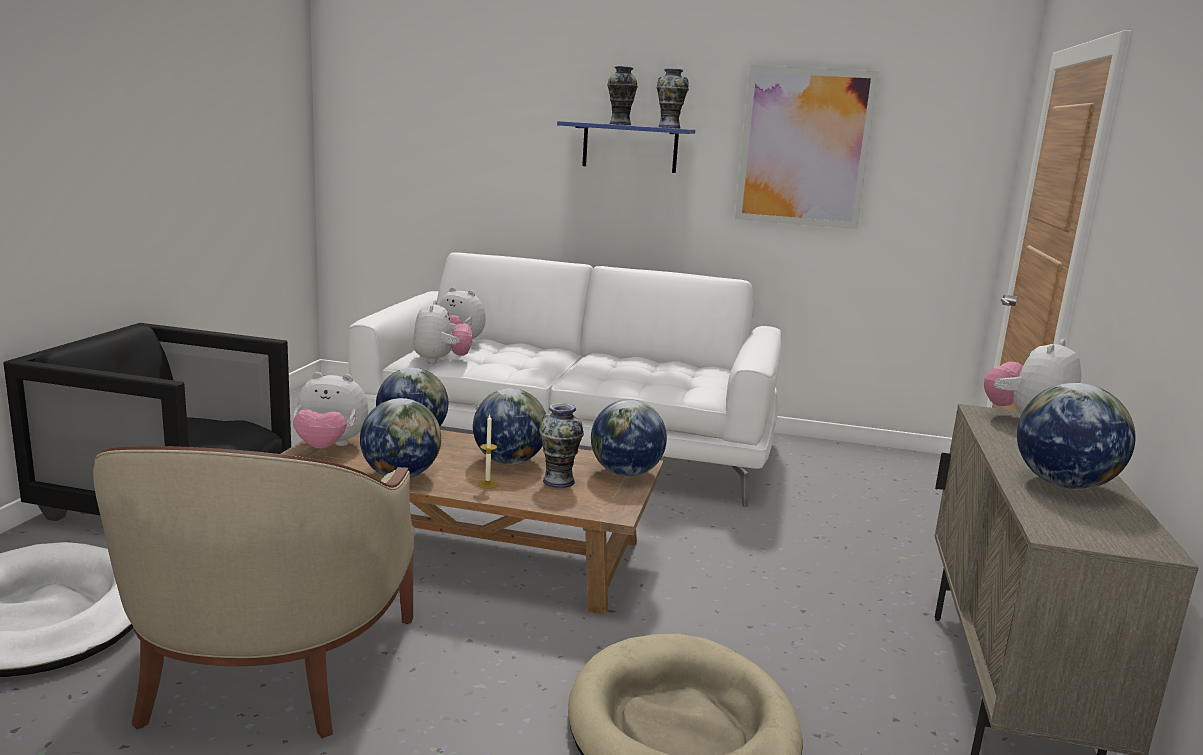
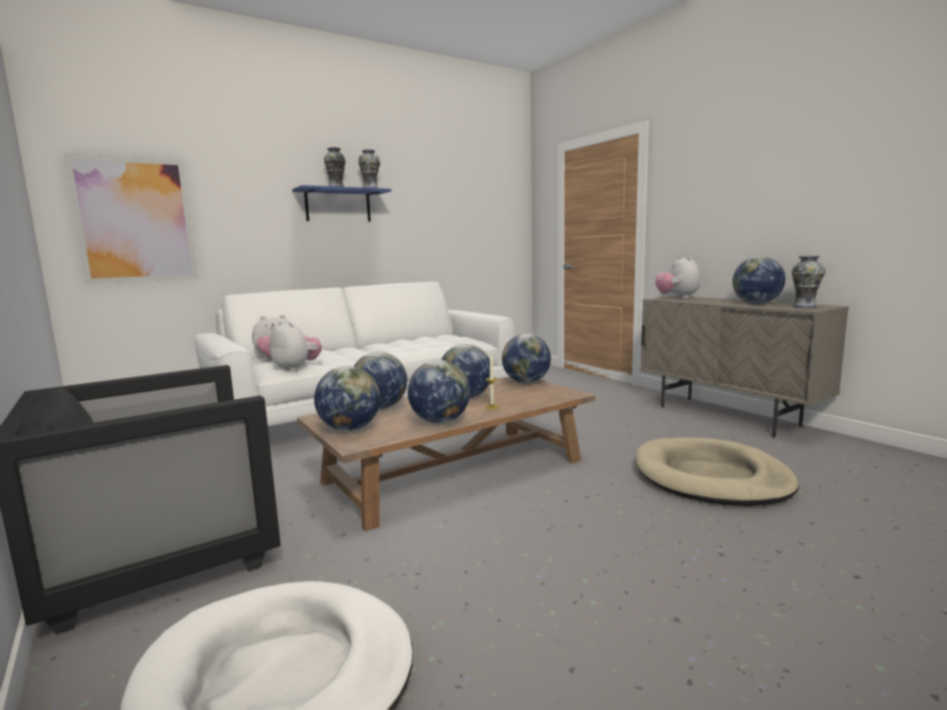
camera: 45 degrees left, 5 degrees down
beige armchair [93,446,415,738] -> none
plush toy [293,372,368,449] -> globe [314,366,380,431]
vase [539,403,584,488] -> vase moved to [791,255,826,308]
picture [735,65,879,229] -> picture moved to [64,153,198,284]

